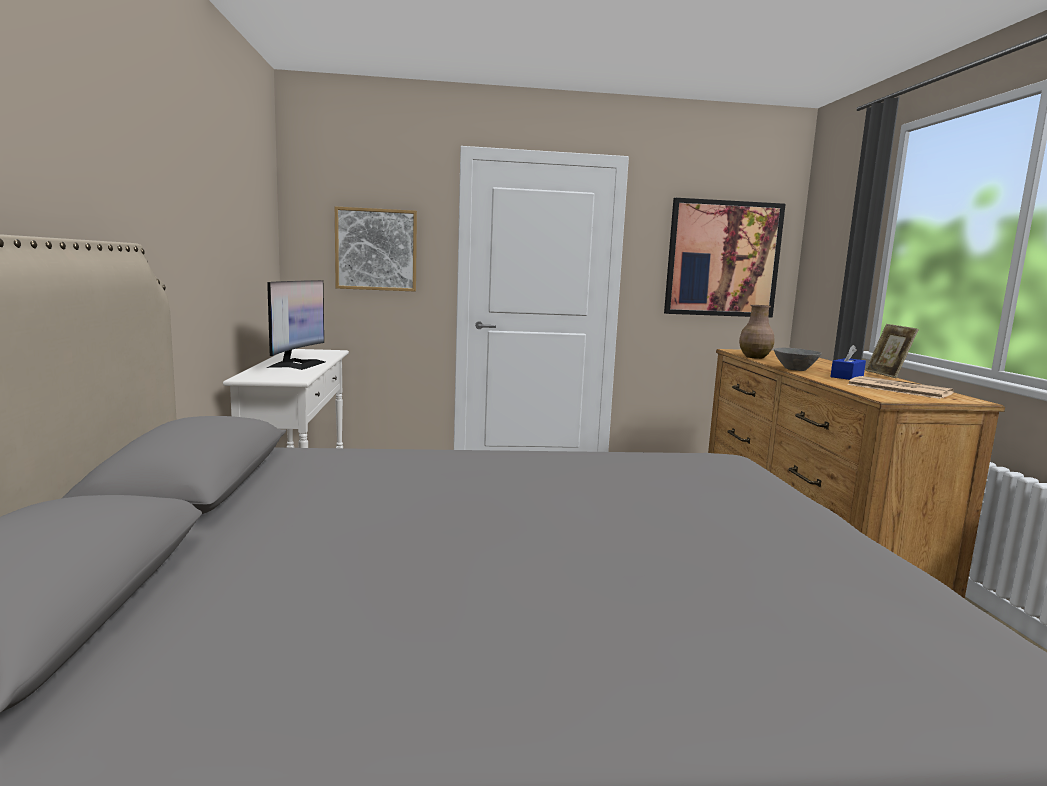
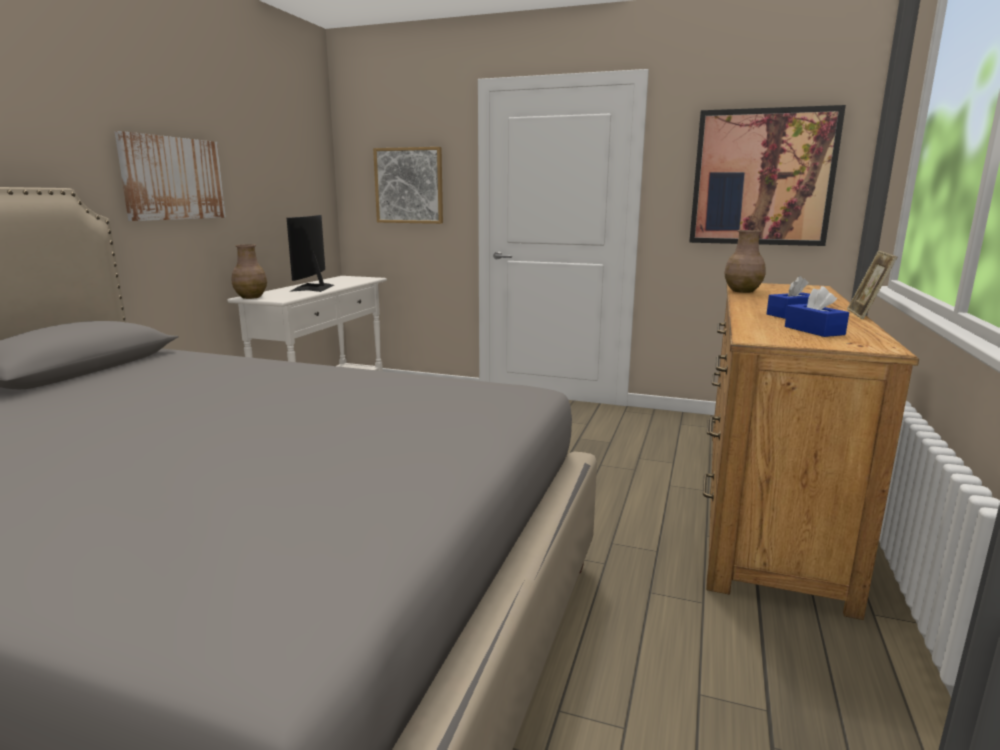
camera: 25 degrees right, 5 degrees up
monitor [267,280,325,370] -> monitor turned 150 degrees clockwise [287,215,334,292]
grey bowl [774,348,822,371] -> none
newspaper [847,376,954,399] -> blue tissue box [785,286,849,337]
none -> picture [115,131,226,221]
none -> brown vase [232,244,267,299]

